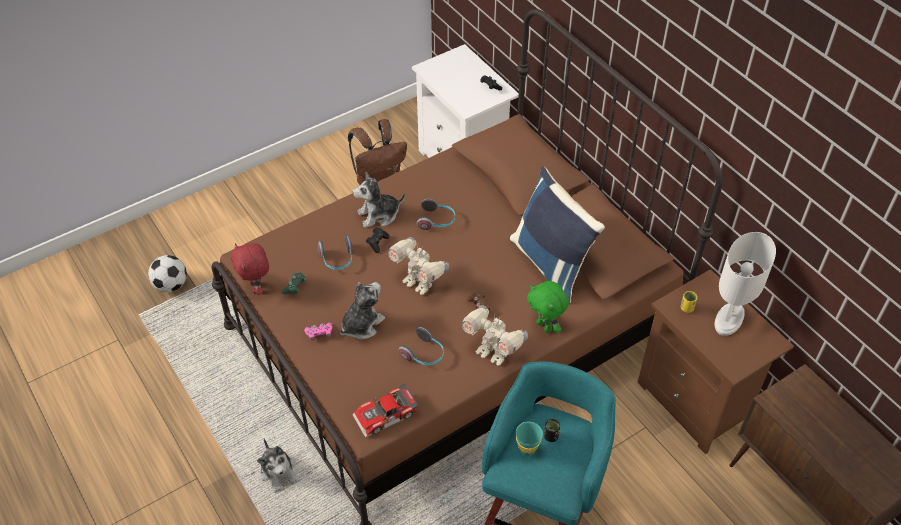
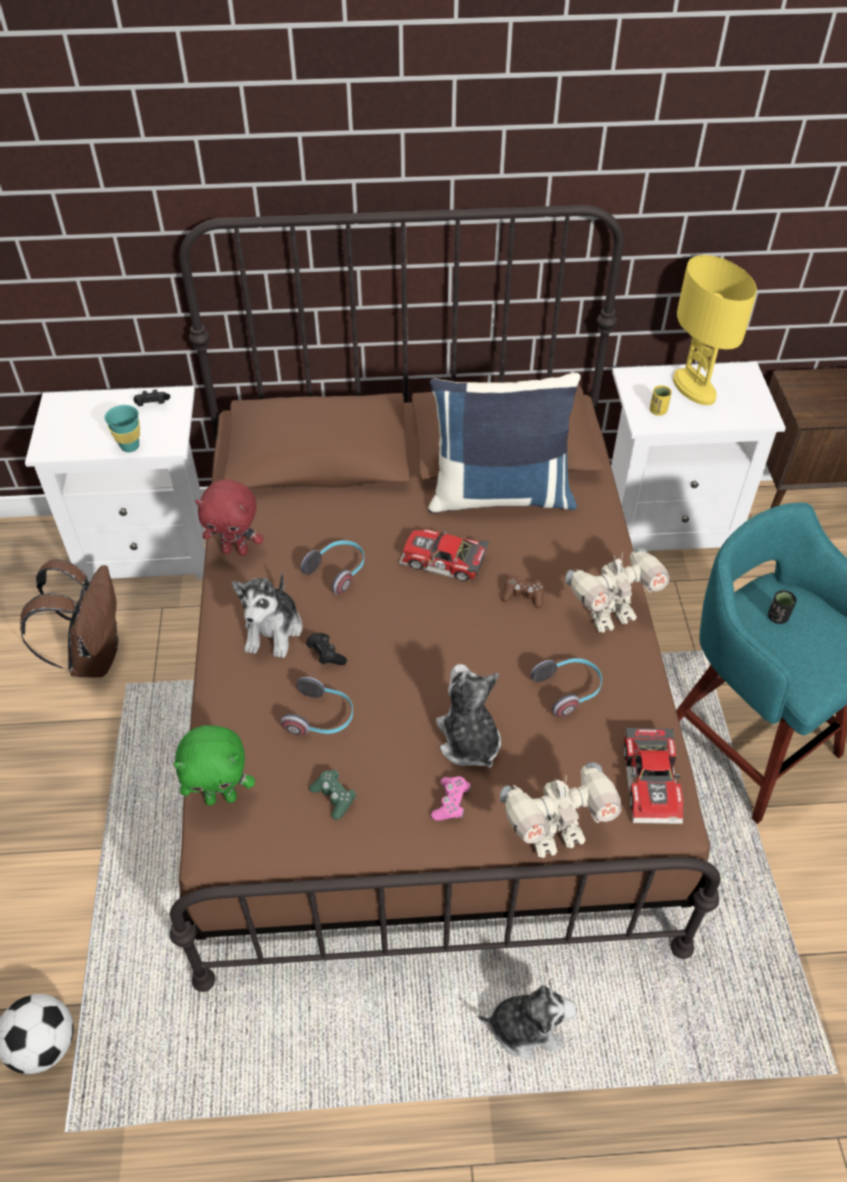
camera: 60 degrees left, 0 degrees up
red plush toy [231,243,269,295] -> red plush toy moved to [195,479,263,556]
toy robot [388,237,449,295] -> toy robot moved to [500,762,622,858]
turquoise cup [516,422,543,457] -> turquoise cup moved to [104,405,140,452]
green plush toy [527,281,569,333] -> green plush toy moved to [173,725,255,805]
brown nightstand [637,269,794,455] -> white nightstand [611,362,786,551]
white table lamp [715,232,776,336] -> yellow table lamp [673,255,757,405]
none -> toy car [399,529,489,581]

